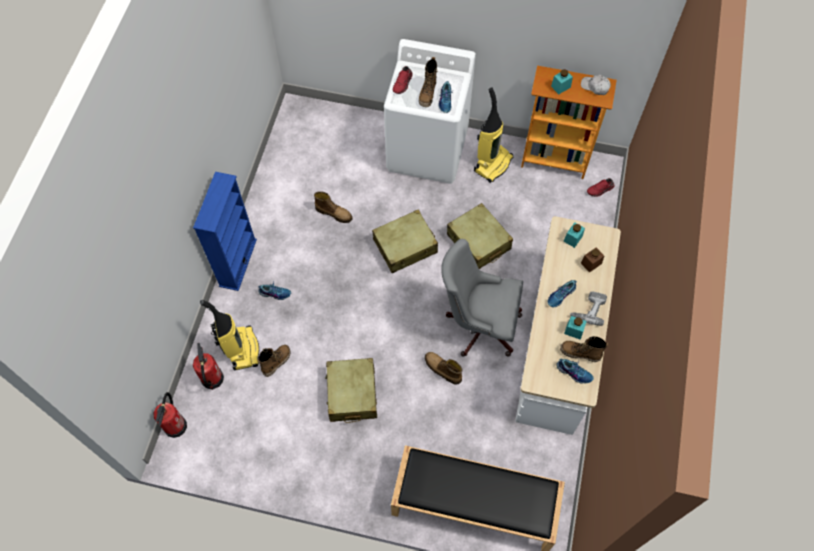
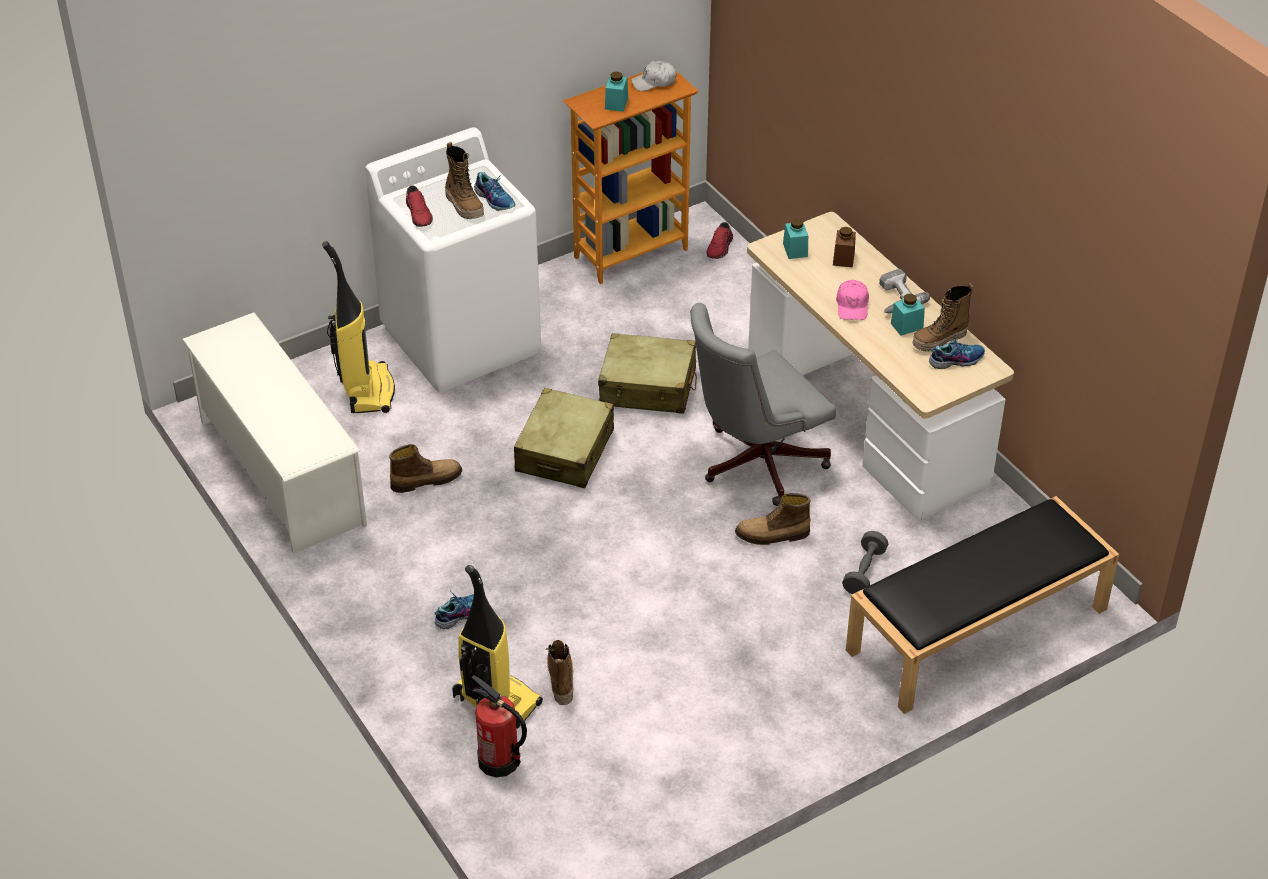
camera: 45 degrees left, 20 degrees down
fire extinguisher [153,392,187,438] -> none
blue bookcase [193,172,257,291] -> none
beige suitcase [325,358,377,423] -> none
vacuum cleaner [474,87,513,183] -> vacuum cleaner moved to [322,241,395,413]
shoe [548,280,577,307] -> pink cap [836,280,869,320]
none -> white shoe rack [182,312,367,554]
none -> grey dumbbell [842,531,888,594]

